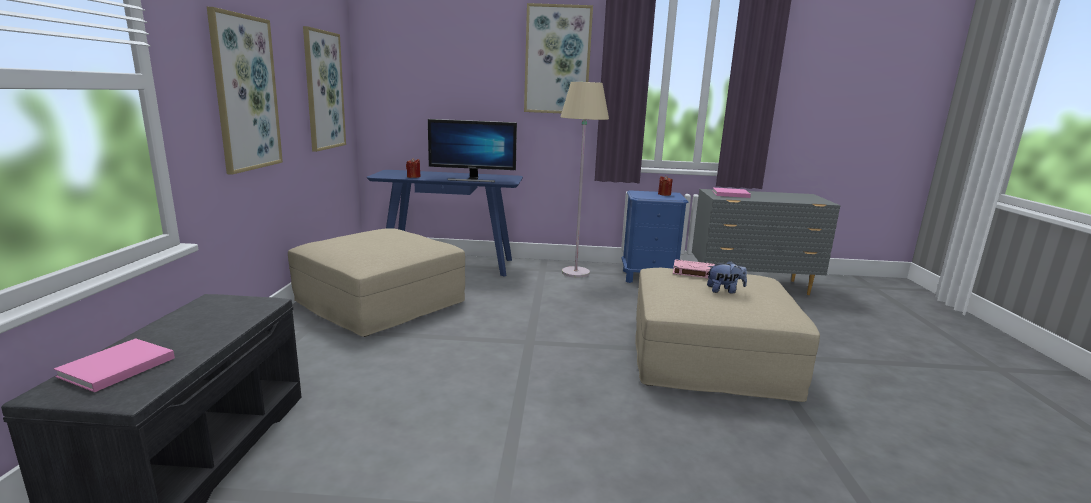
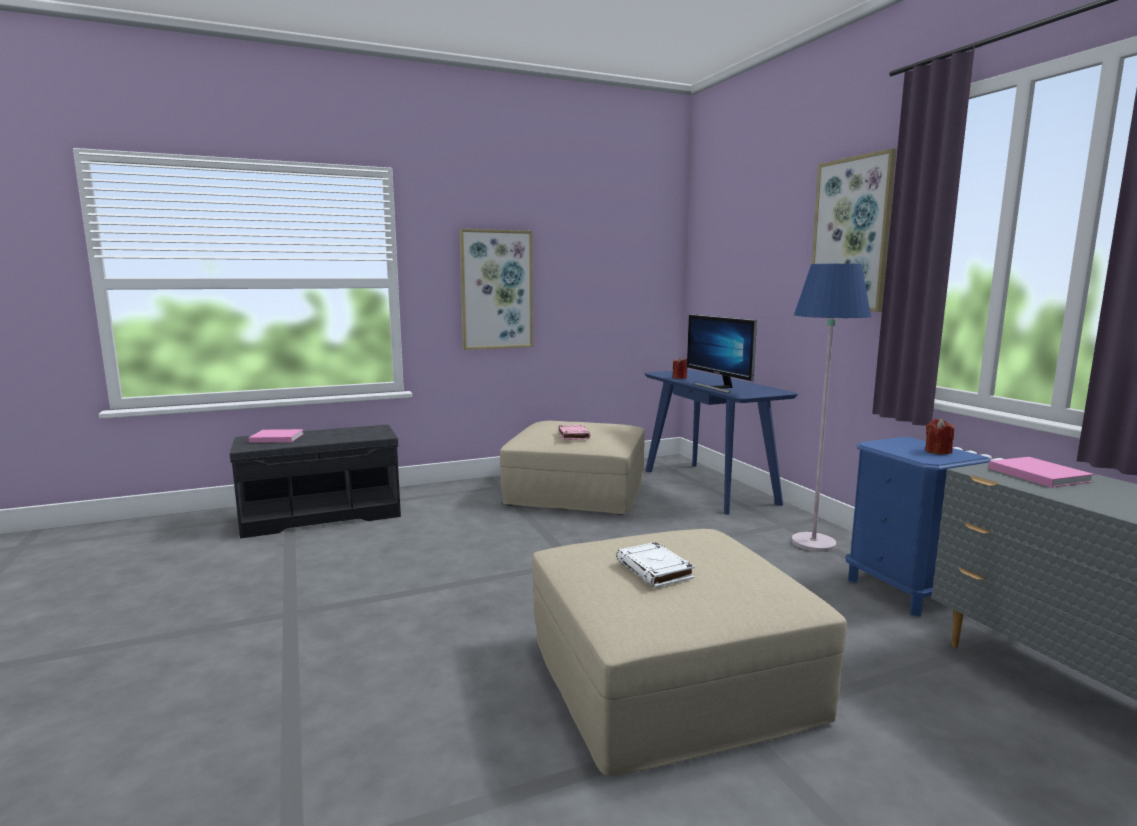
camera: 65 degrees right, 5 degrees down
picture [303,26,346,152] -> none
beige floor lamp [561,82,609,278] -> blue floor lamp [792,264,871,552]
pink book [673,259,715,278] -> pink book moved to [558,425,590,440]
plush toy [707,261,747,294] -> white book [616,542,695,588]

